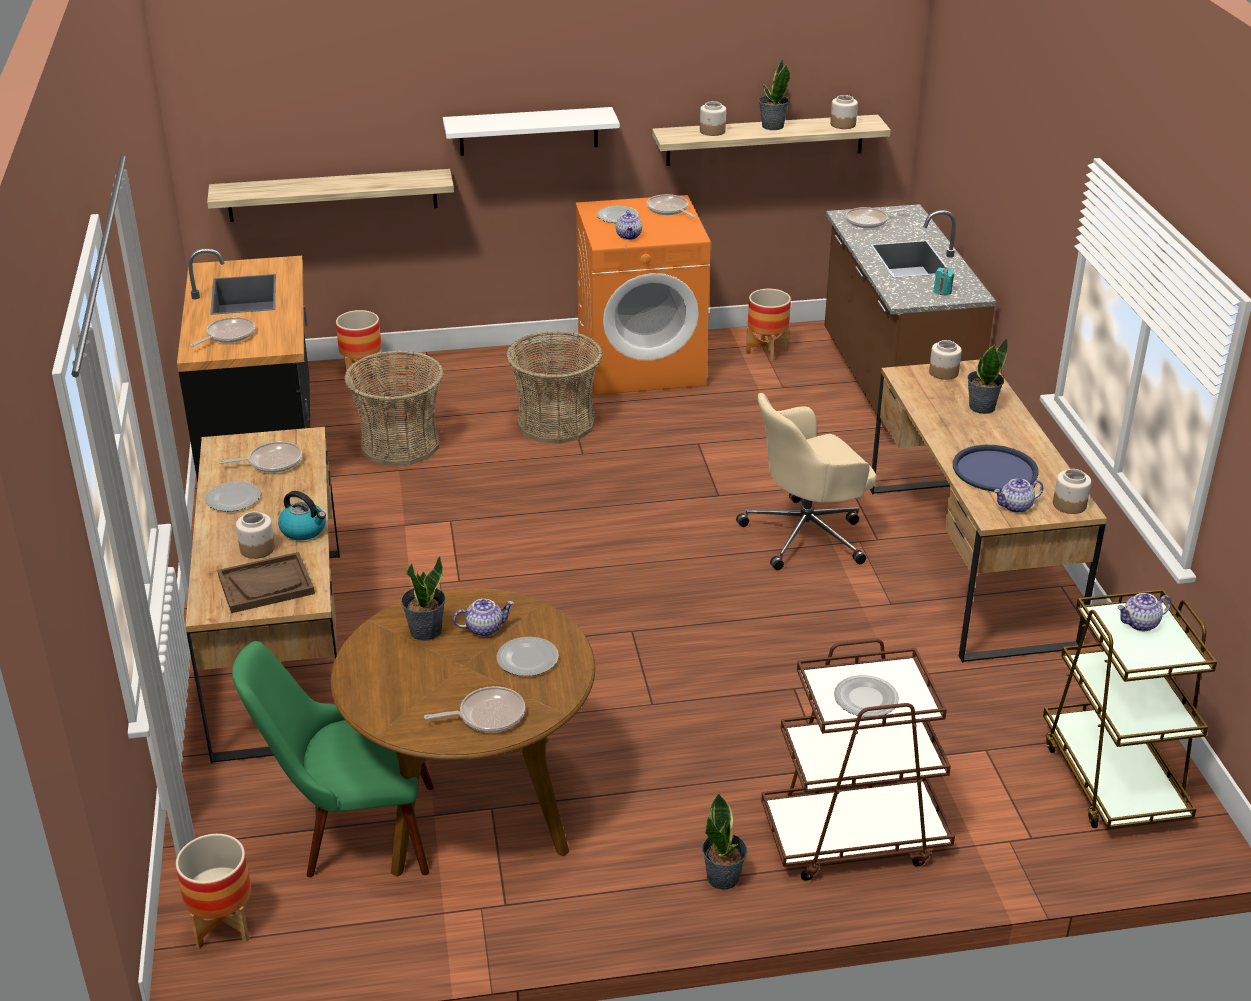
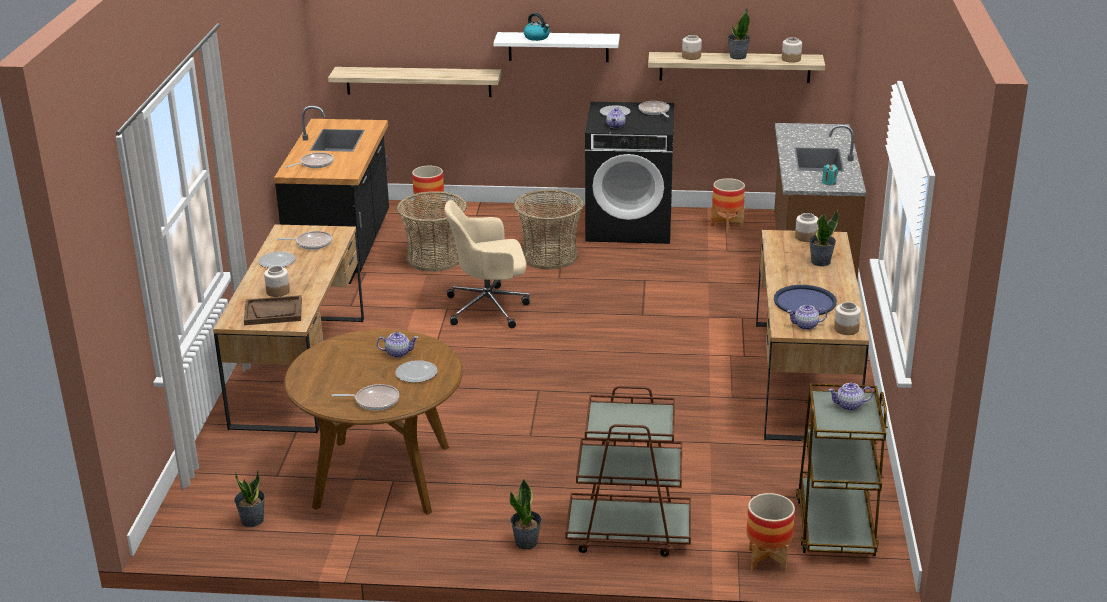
camera: 15 degrees right, 5 degrees down
planter [176,834,251,949] -> planter moved to [746,493,795,572]
green chair [232,641,434,877] -> none
kettle [278,491,326,540] -> kettle moved to [523,13,550,41]
potted plant [401,556,445,641] -> potted plant moved to [234,470,265,527]
orange washing machine [576,195,711,395] -> black washing machine [585,102,674,244]
beige office chair [736,393,876,570] -> beige office chair moved to [444,200,530,328]
plate [834,675,899,717] -> none
frying pan [846,207,906,228] -> none

